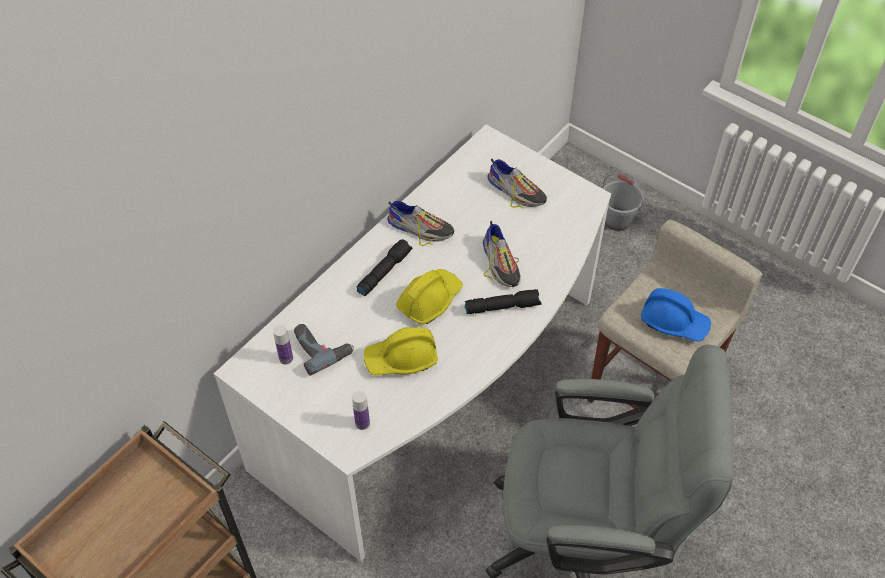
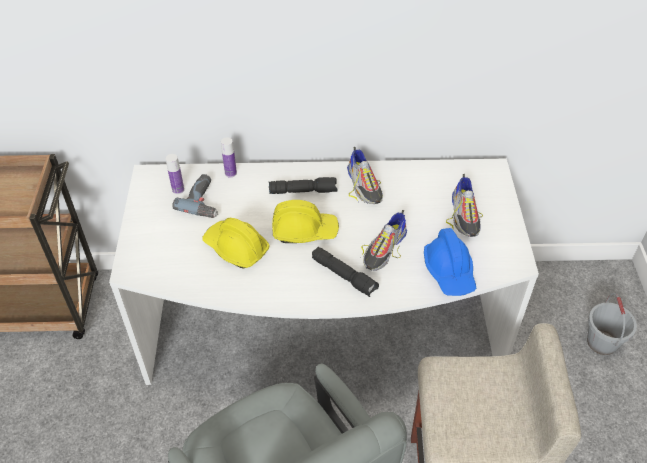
camera: 50 degrees right, 5 degrees down
bottle [352,390,370,430] -> bottle moved to [221,137,237,178]
blue hard hat [641,288,711,342] -> blue hard hat moved to [424,228,476,296]

